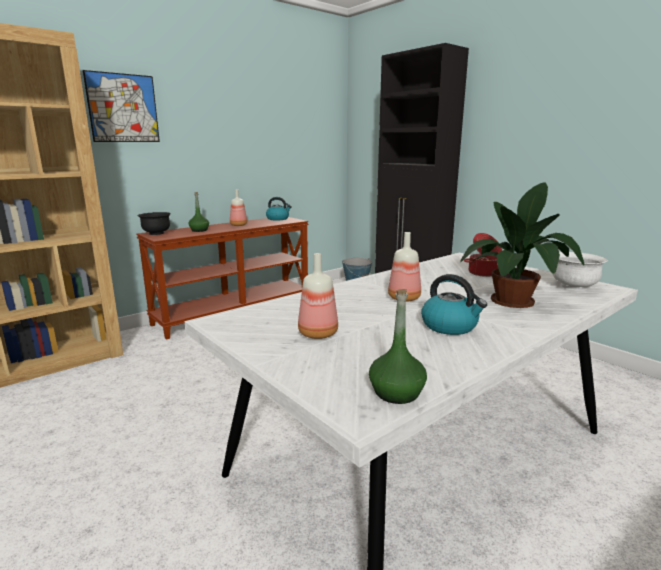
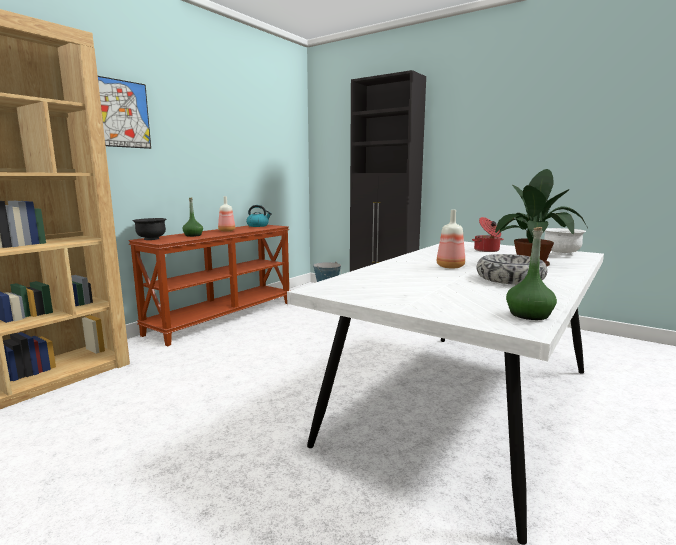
camera: 15 degrees left, 5 degrees down
bottle [298,253,338,339] -> none
kettle [421,274,487,335] -> bowl [477,254,547,285]

